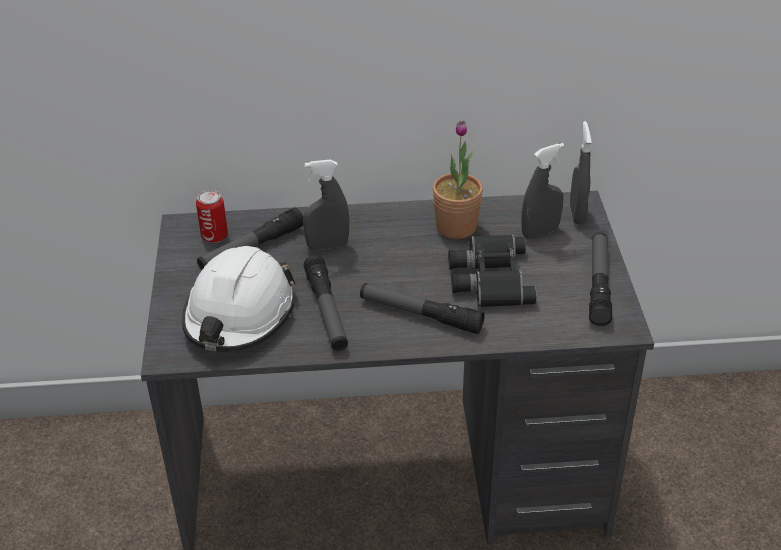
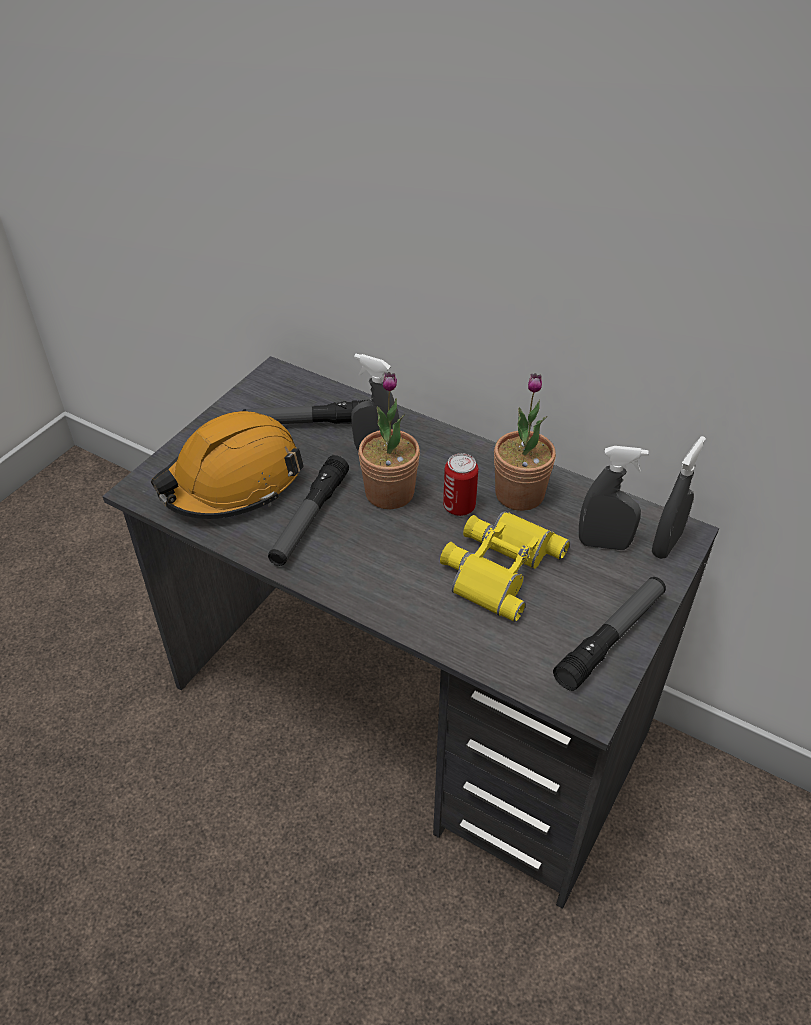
camera: 35 degrees right, 5 degrees up
white hard hat [182,246,296,352] -> orange hard hat [151,411,304,519]
can [196,190,228,243] -> can moved to [443,453,478,516]
flashlight [360,283,485,334] -> none
black binoculars [448,235,537,307] -> yellow binoculars [440,511,570,622]
none -> potted plant [358,372,420,509]

